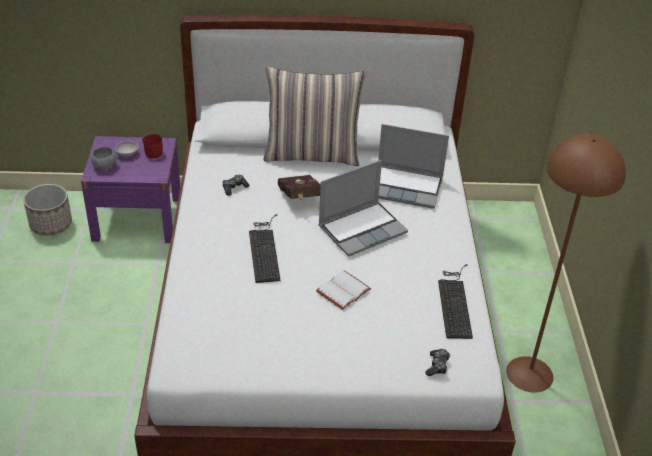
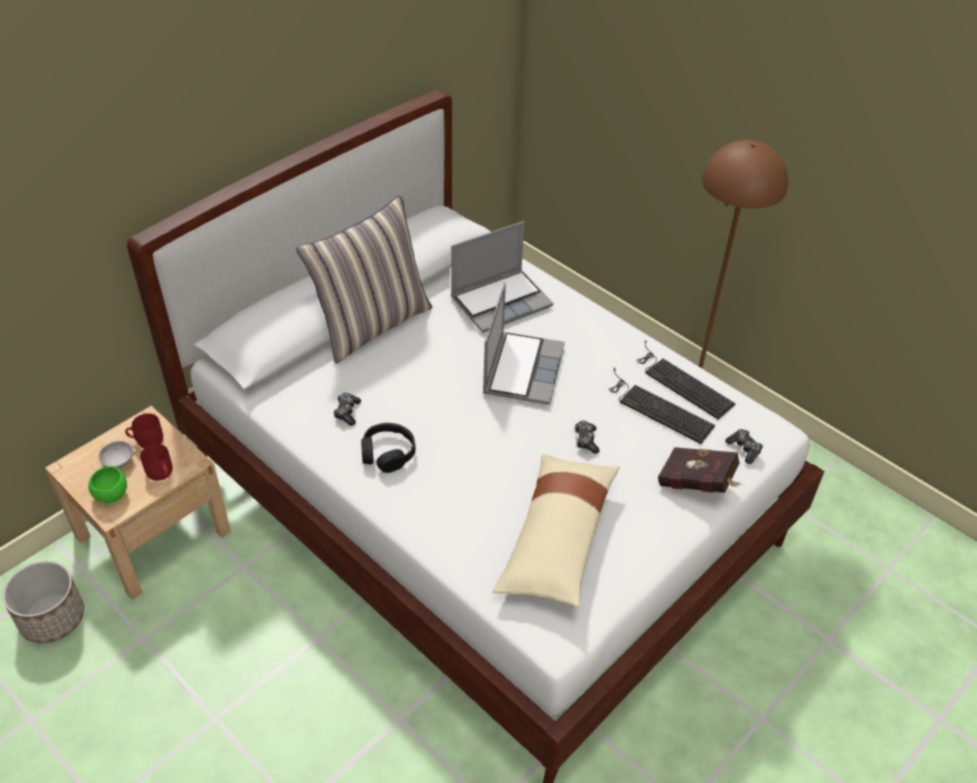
camera: 45 degrees left, 5 degrees up
purple nightstand [81,136,180,243] -> beige nightstand [45,406,231,600]
grey bowl [91,147,116,170] -> green bowl [88,466,127,503]
keyboard [249,214,281,283] -> keyboard moved to [609,367,715,444]
red book [278,175,321,200] -> red book moved to [658,447,742,493]
white book [316,271,371,310] -> game controller [575,421,600,454]
none -> red mug [140,444,173,481]
none -> black headphones [361,423,416,473]
none -> beige pillow [492,455,620,608]

